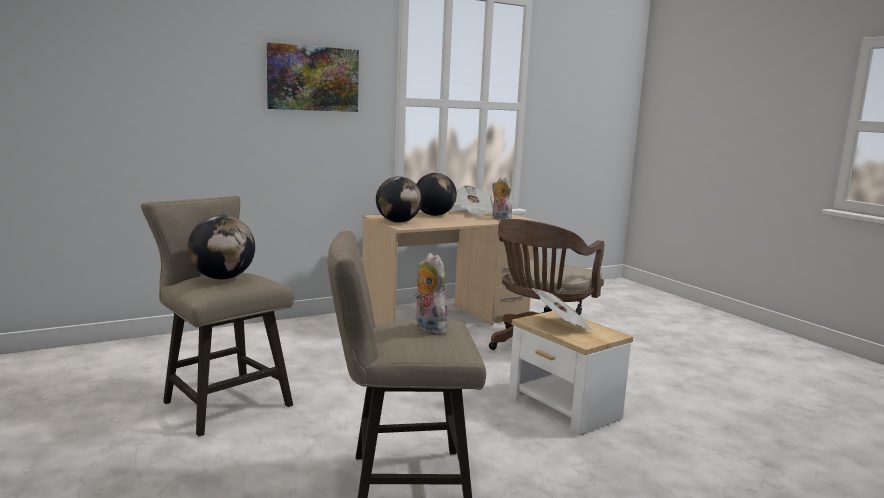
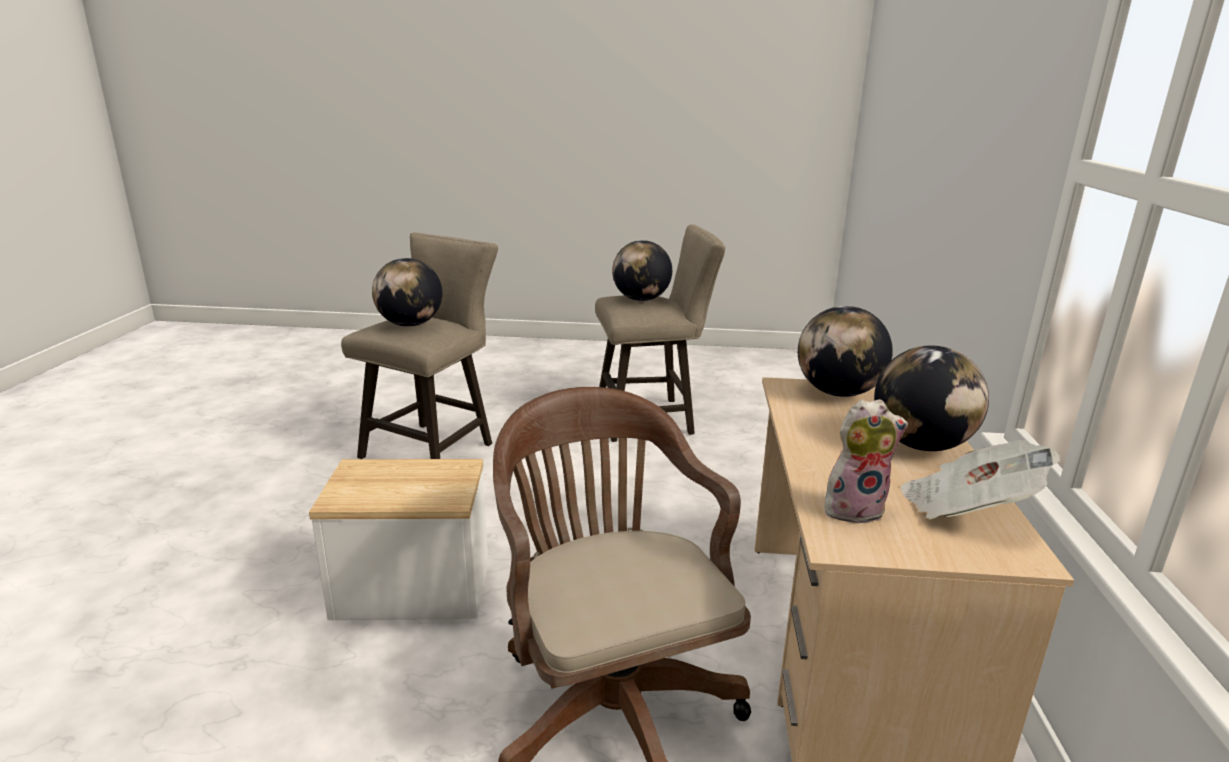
camera: 125 degrees right, 10 degrees up
picture [267,42,359,112] -> none
plush toy [415,253,448,335] -> globe [372,258,443,327]
newspaper [532,288,595,332] -> none

